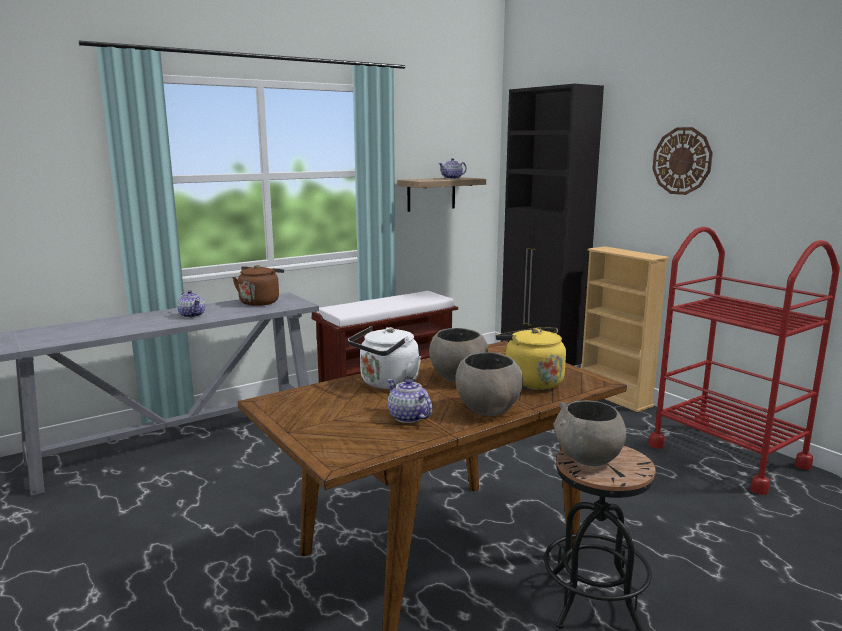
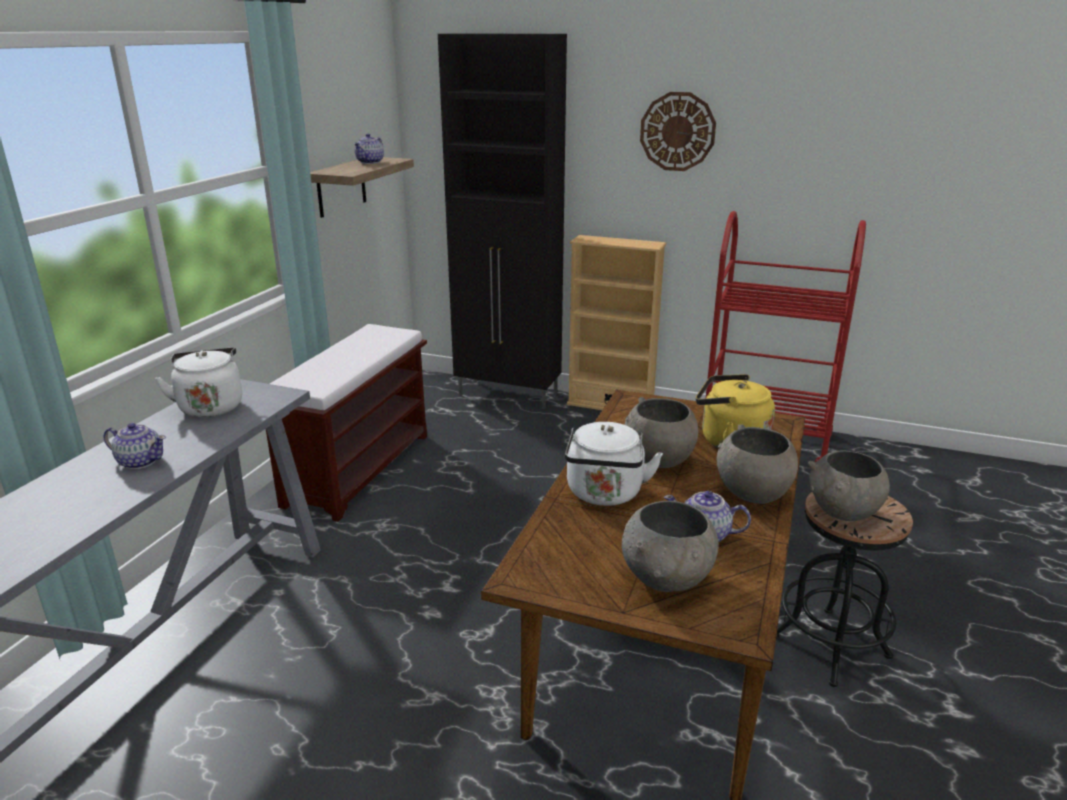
camera: 35 degrees left, 10 degrees up
brown kettle [232,265,284,306] -> white kettle [155,347,242,417]
none -> grey bowl [622,501,719,592]

